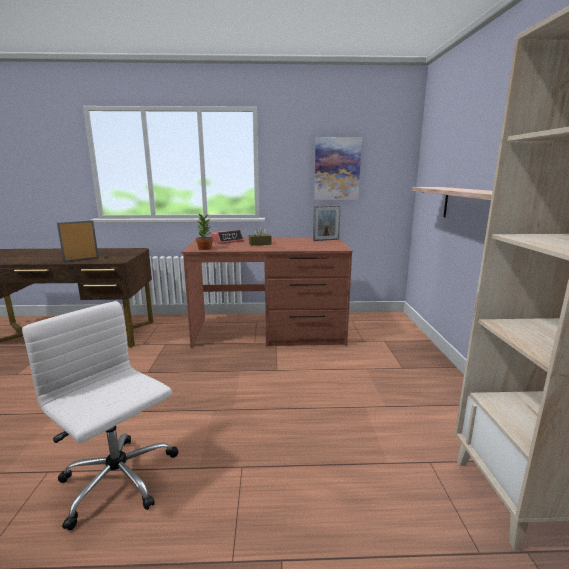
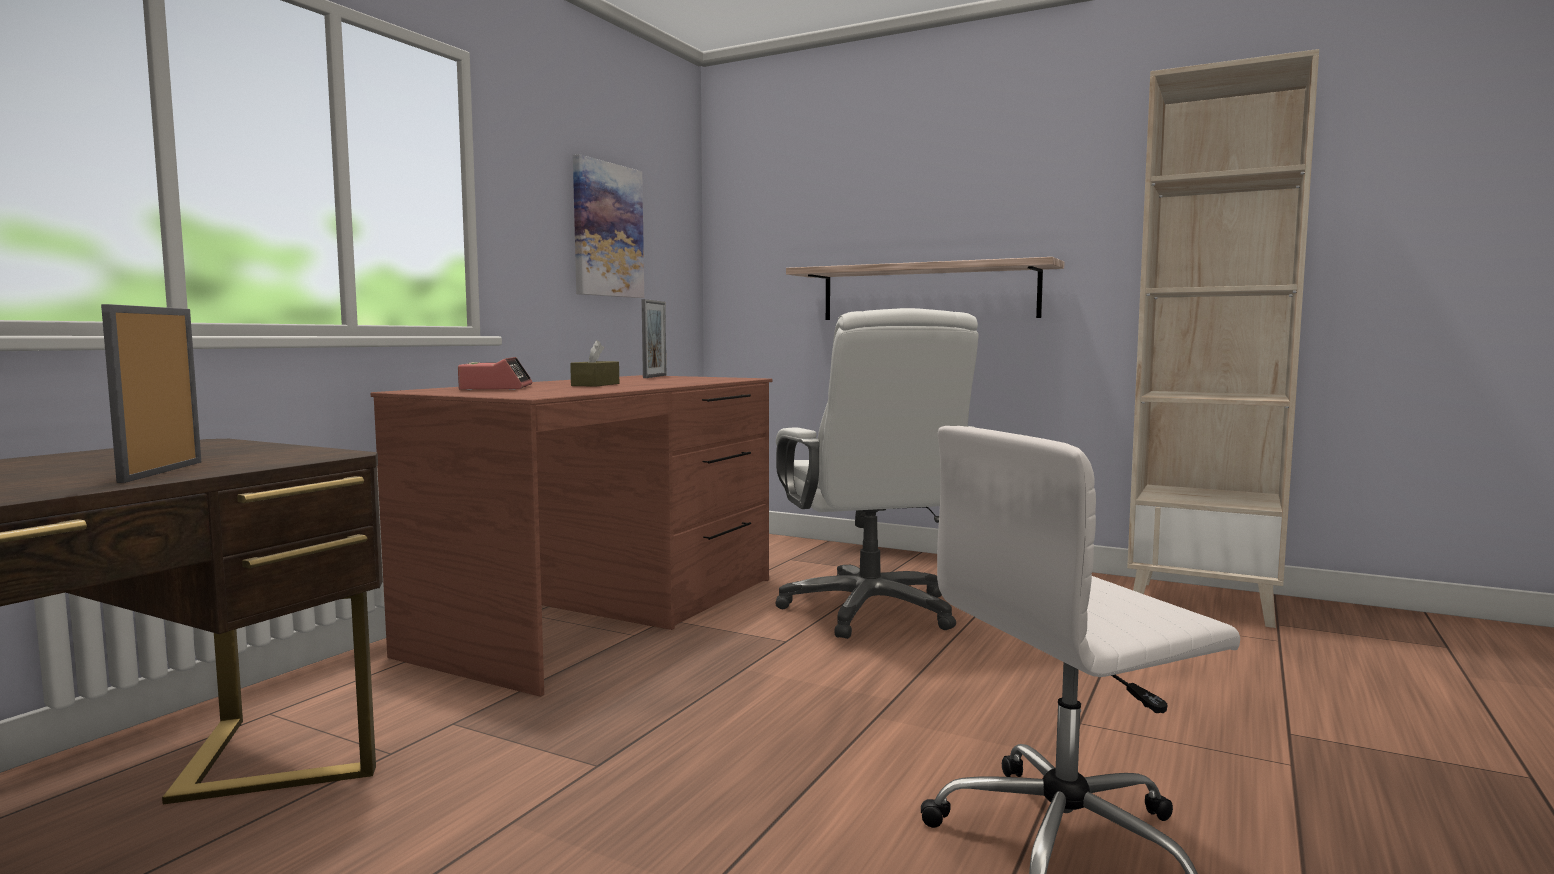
camera: 60 degrees left, 10 degrees down
potted plant [195,213,213,250] -> none
none -> white office chair [775,308,979,639]

